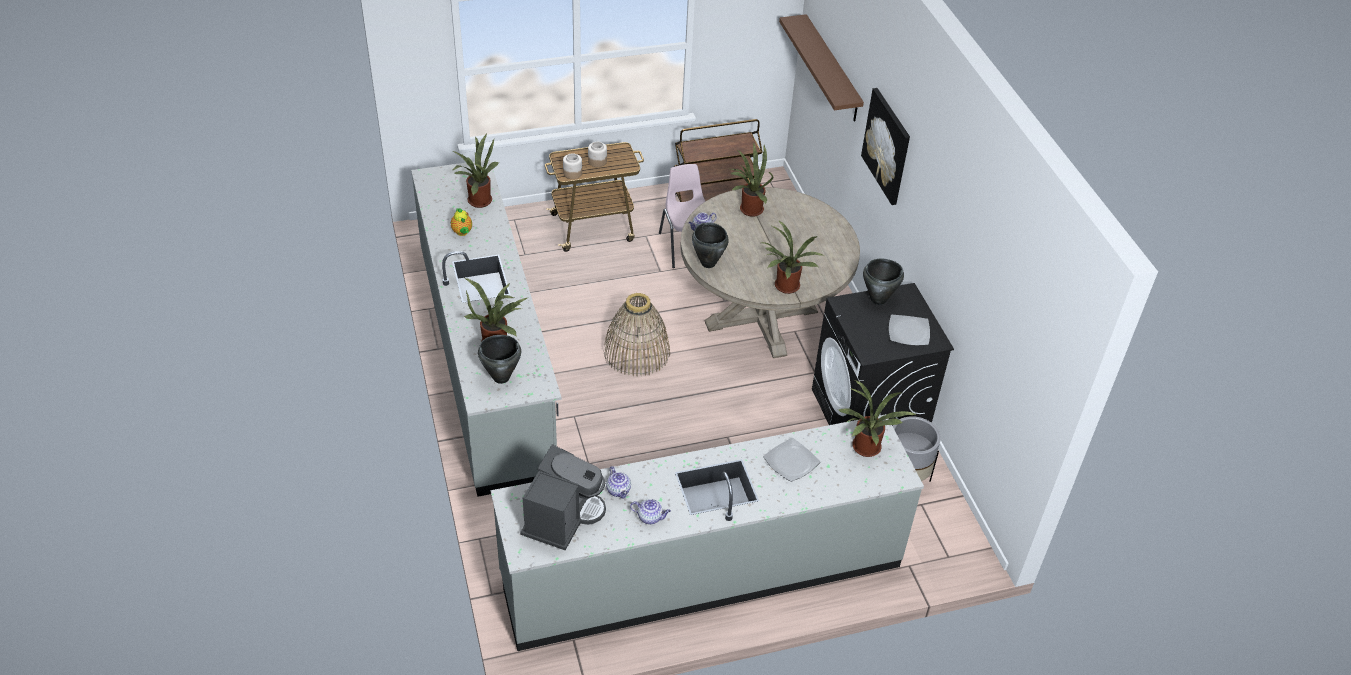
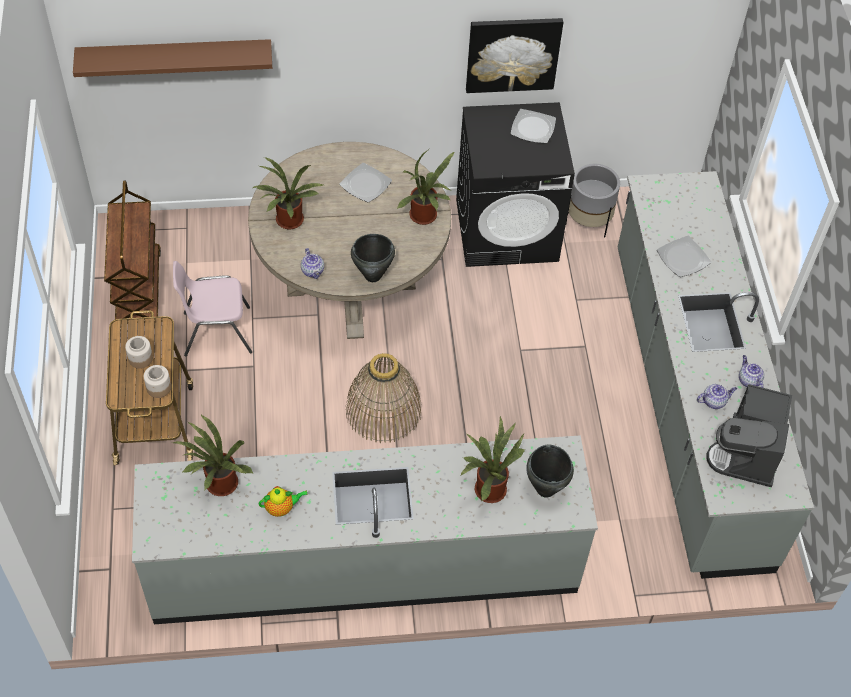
camera: 80 degrees left, 10 degrees up
coffee machine [520,444,606,550] -> coffee machine turned 105 degrees counterclockwise [706,384,792,487]
teapot [630,499,671,524] -> teapot turned 45 degrees counterclockwise [739,355,764,388]
potted plant [839,380,917,457] -> none
picture [861,88,910,205] -> picture moved to [466,18,563,93]
black cooking pot [863,259,904,305] -> none
none -> plate [339,163,392,202]

